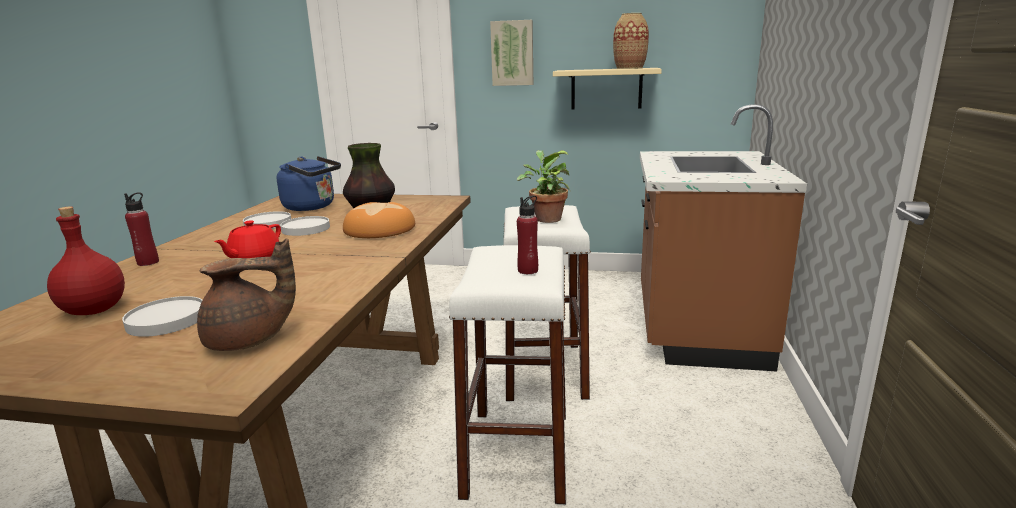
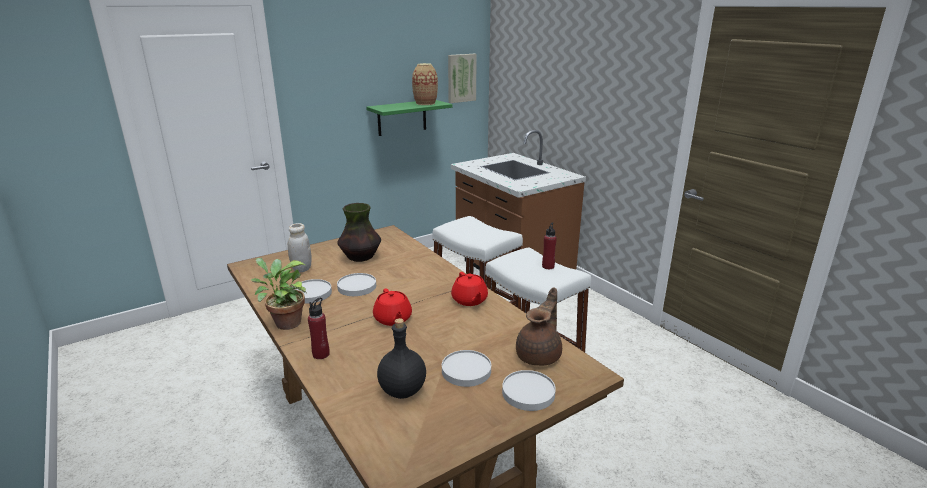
camera: 45 degrees left, 5 degrees up
red bottle [47,206,125,315] -> black bottle [377,318,426,399]
blue kettle [277,156,341,211] -> white jar [288,223,312,272]
bread [343,202,415,238] -> none
picture [490,20,533,86] -> picture moved to [448,54,477,103]
potted plant [517,150,570,223] -> potted plant moved to [251,258,307,330]
beige shelf [553,68,662,109] -> green shelf [366,100,453,136]
none -> red teapot [451,272,488,306]
none -> white plate [502,370,556,411]

